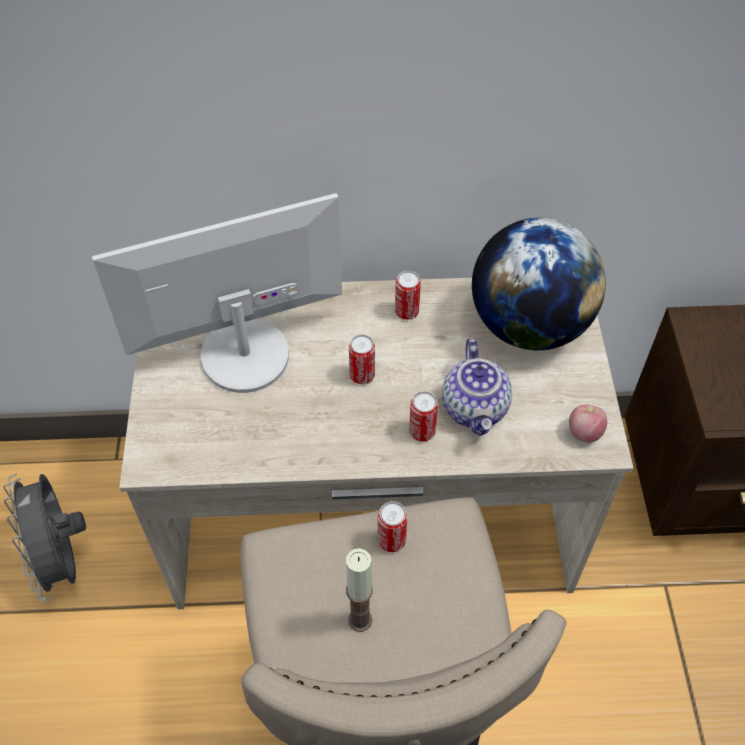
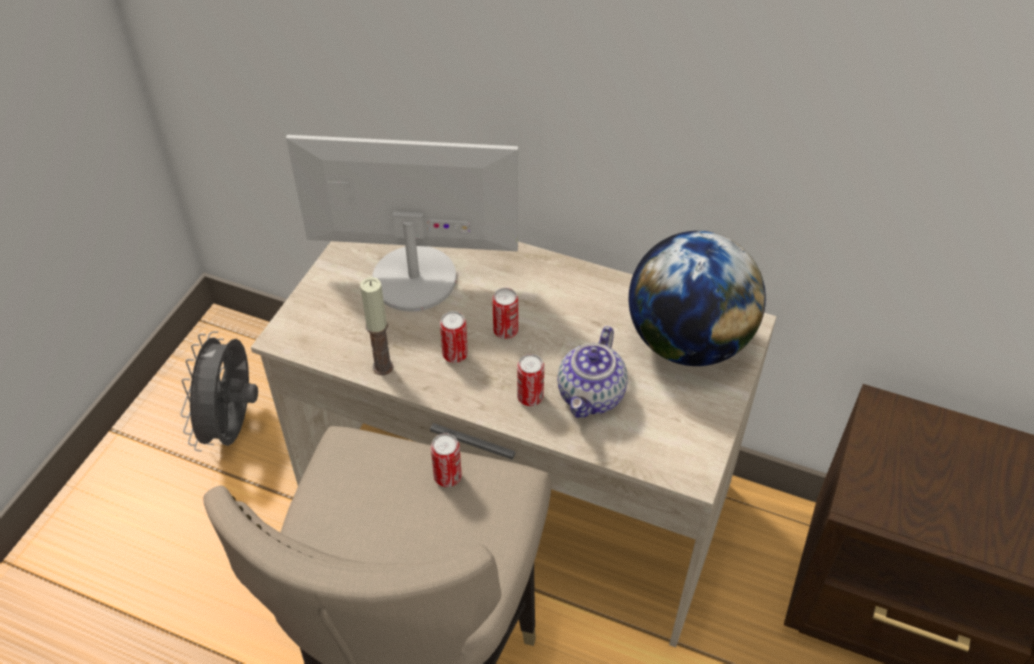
camera: 25 degrees right, 5 degrees down
candle [346,548,373,632] -> candle moved to [360,277,394,375]
can [395,271,421,320] -> can moved to [440,311,468,363]
apple [569,404,607,443] -> none

